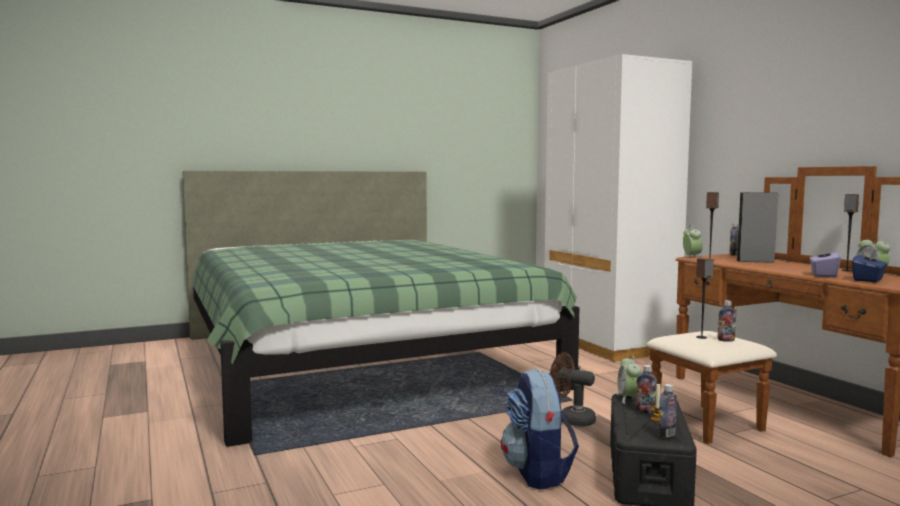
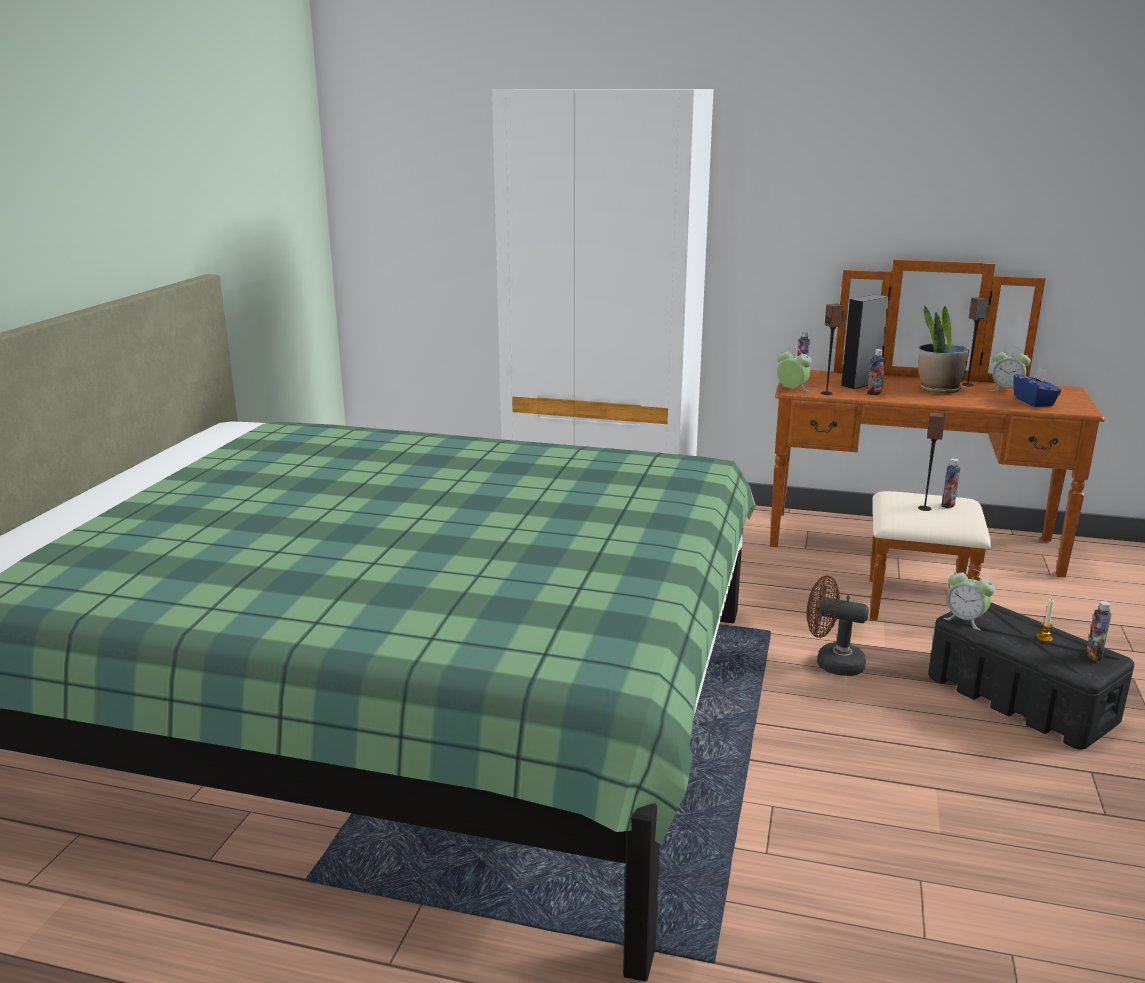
camera: 50 degrees left, 15 degrees up
backpack [501,368,579,490] -> none
brown fan [550,352,596,426] -> brown fan turned 45 degrees clockwise [807,575,869,676]
bottle [636,365,657,413] -> bottle moved to [867,349,885,395]
purple tissue box [809,247,841,277] -> none
none -> potted plant [918,306,969,394]

